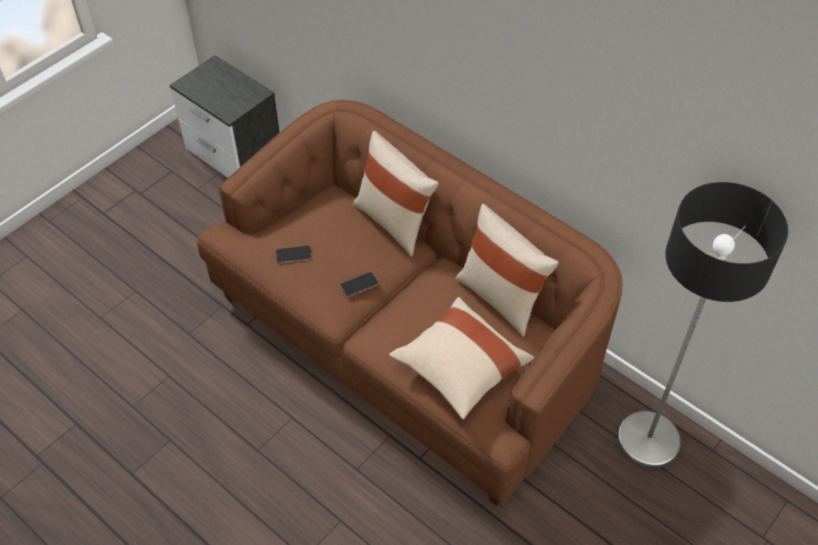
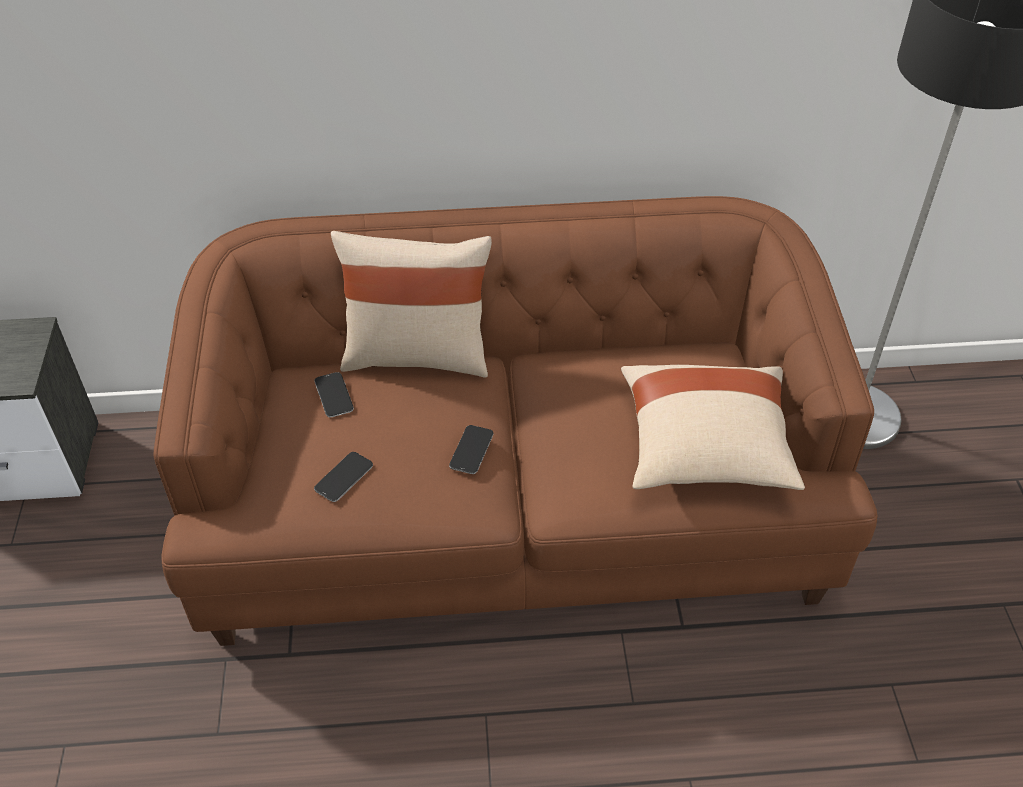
camera: 45 degrees left, 5 degrees down
beige pillow [455,204,559,337] -> none
none -> phone [314,372,354,417]

